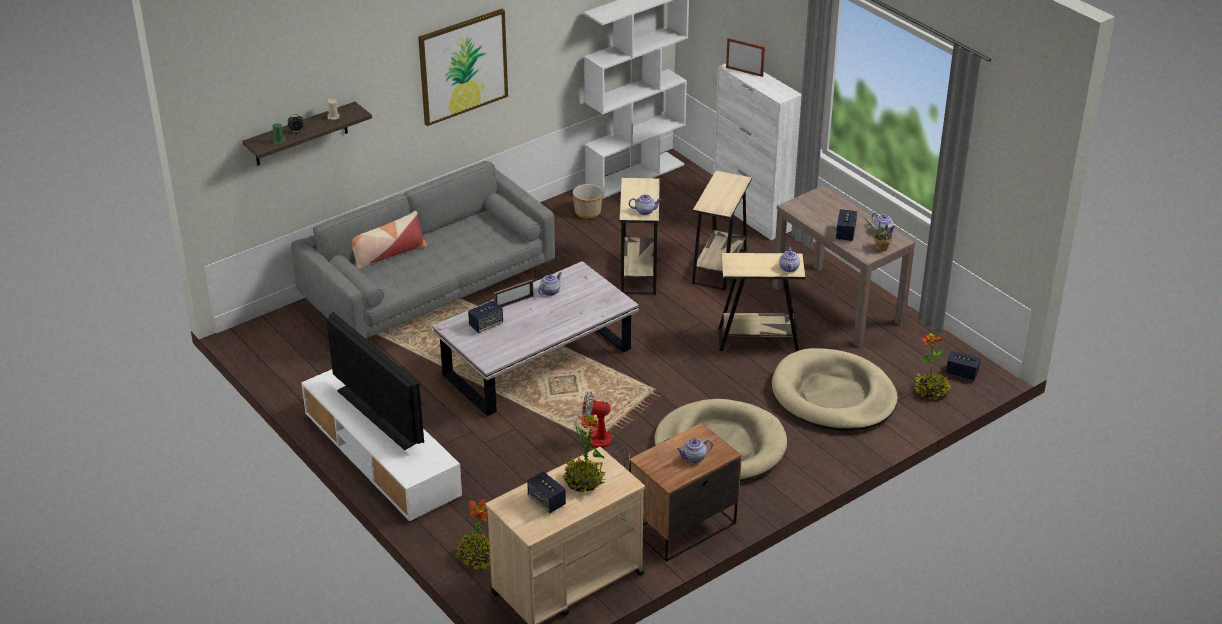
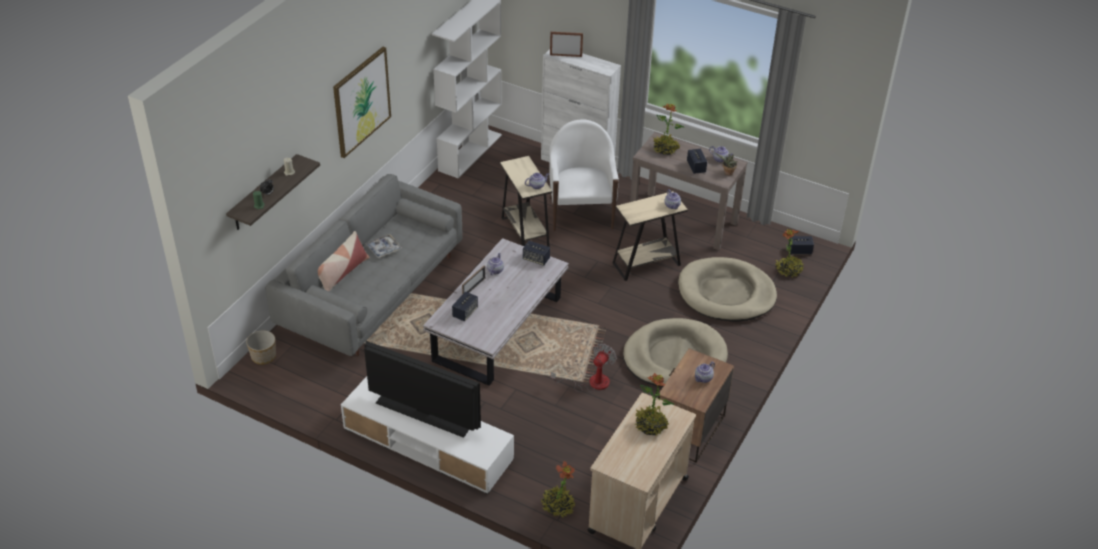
camera: 25 degrees left, 5 degrees up
speaker [527,471,566,513] -> speaker moved to [523,241,550,266]
planter [573,184,603,219] -> planter moved to [246,330,276,365]
fan [582,392,630,468] -> fan turned 135 degrees clockwise [551,343,617,392]
beige side table [692,171,752,291] -> white armchair [549,119,619,231]
none -> tray [365,234,402,258]
none -> potted plant [653,104,684,155]

